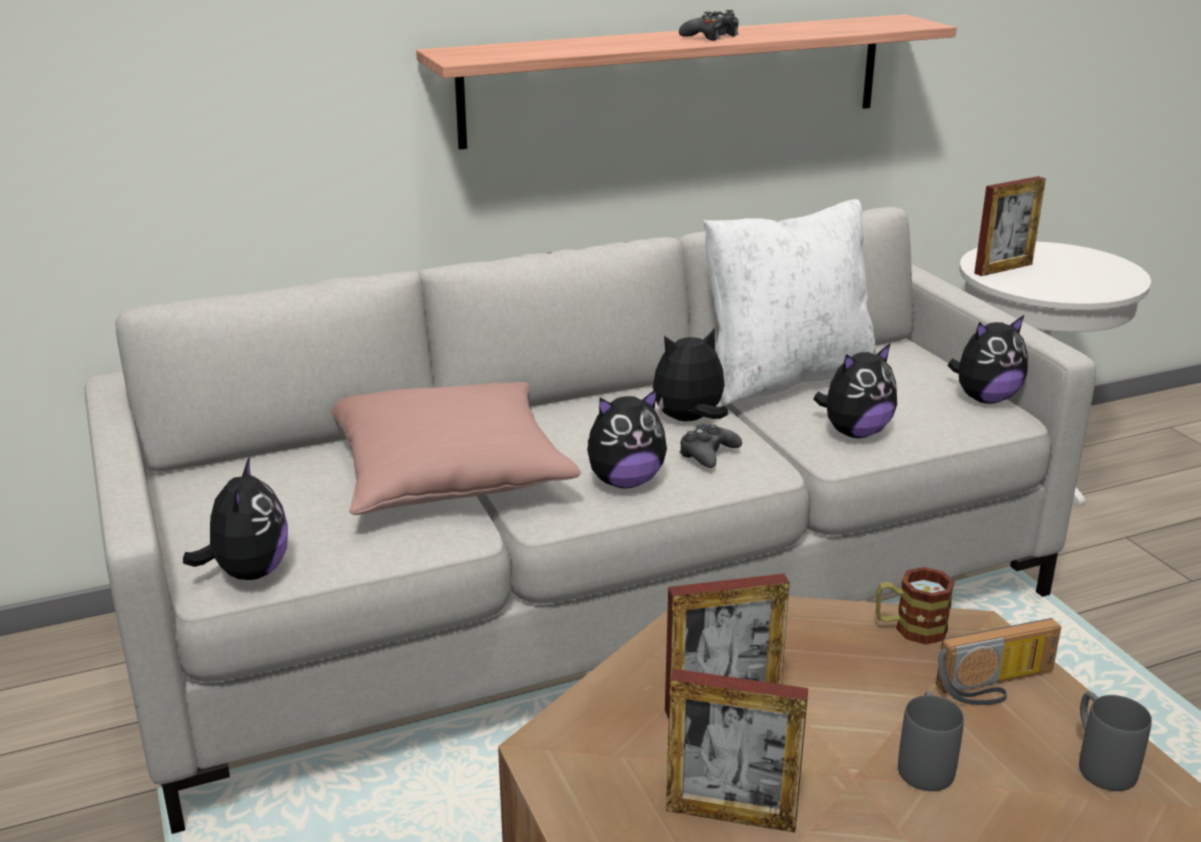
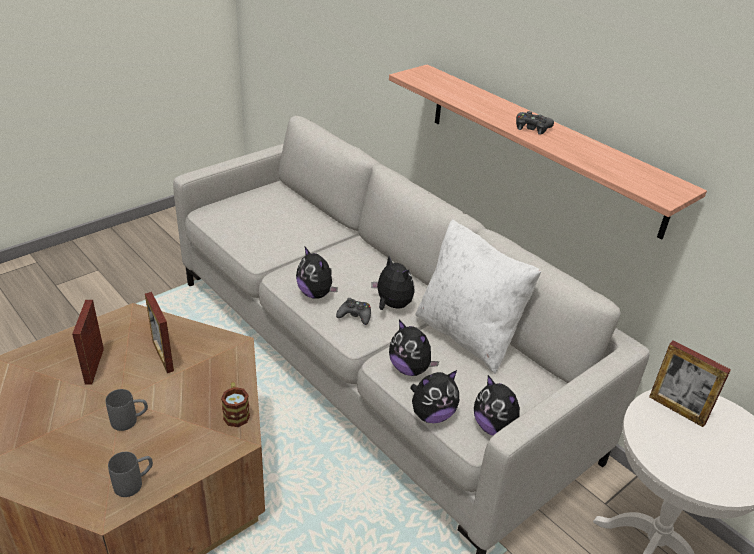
camera: 70 degrees right, 10 degrees up
plush toy [183,456,288,580] -> plush toy moved to [410,370,459,423]
pink pillow [331,382,581,515] -> none
radio [936,618,1061,705] -> none

